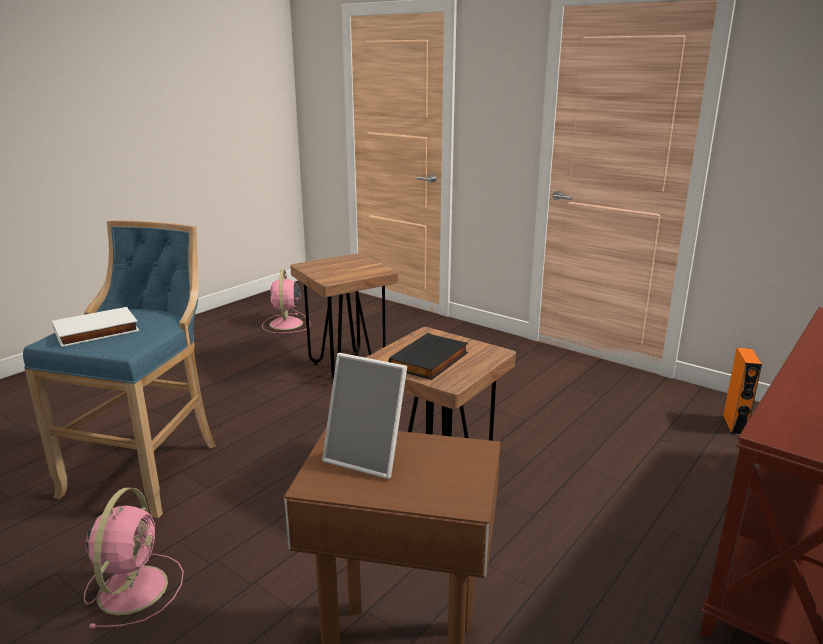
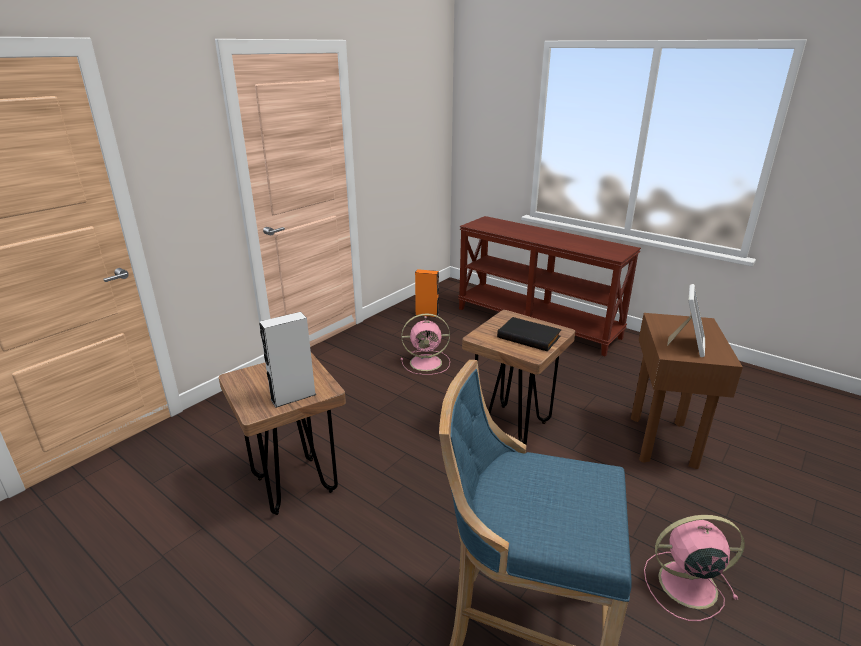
camera: 90 degrees left, 5 degrees up
white book [52,307,139,347] -> none
pink fan [262,270,311,333] -> pink fan moved to [401,314,450,375]
none -> grey speaker [259,312,316,408]

